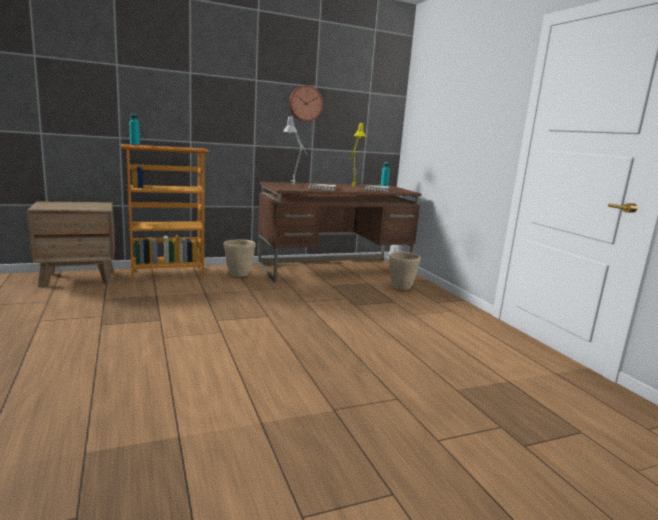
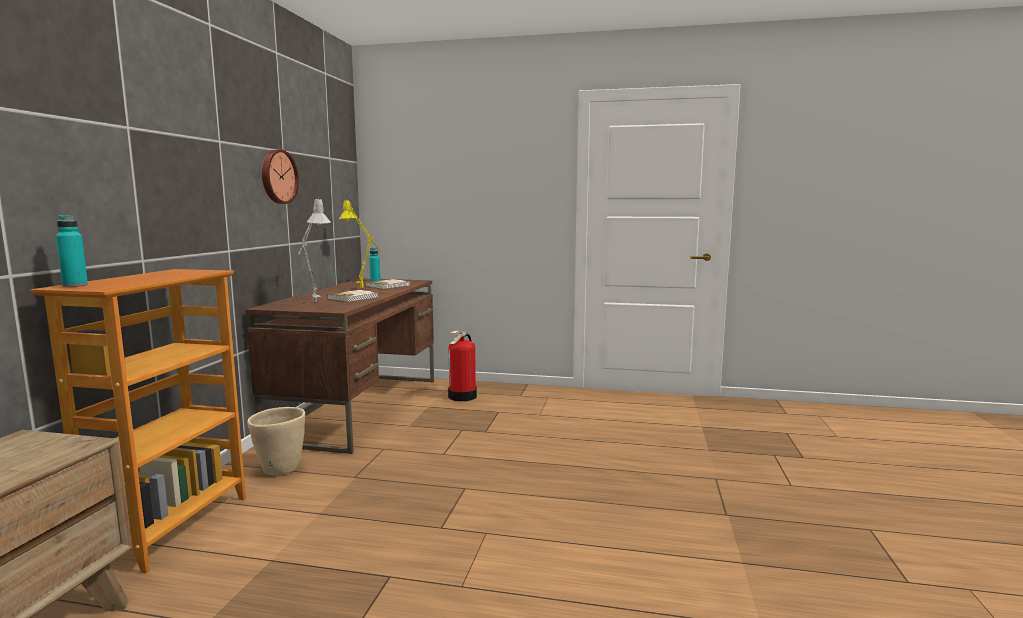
camera: 55 degrees left, 5 degrees down
beige planter [389,252,421,290] -> fire extinguisher [448,331,477,401]

